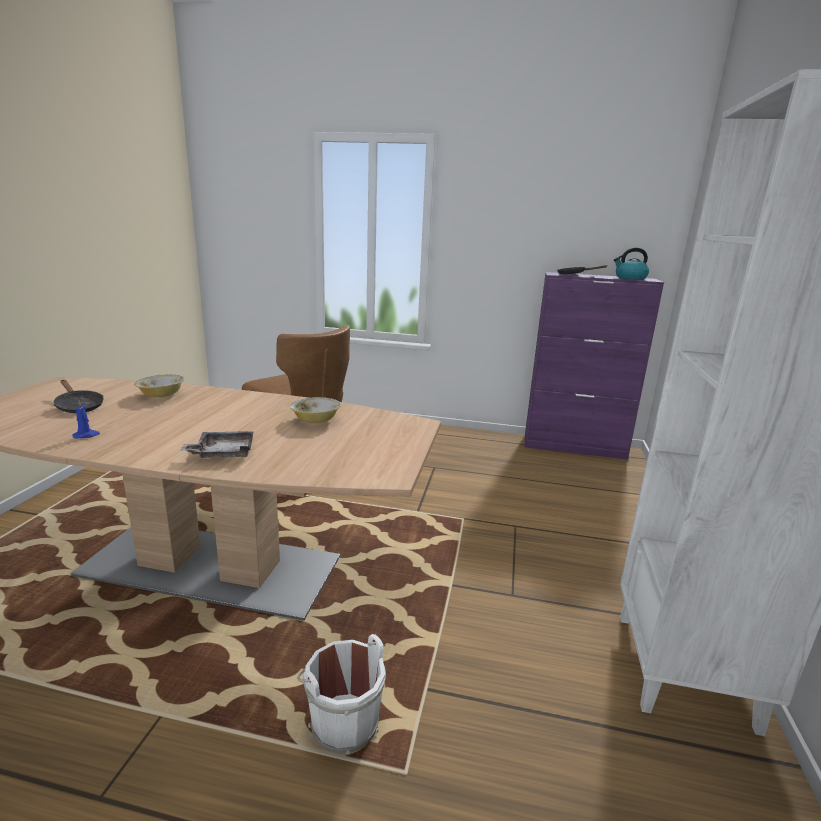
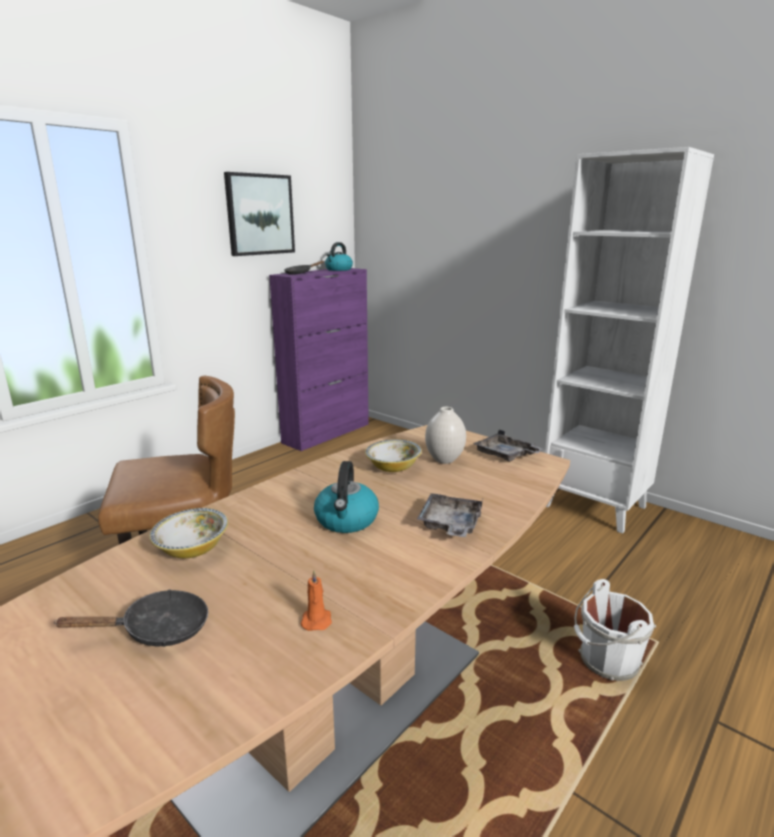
camera: 60 degrees left, 0 degrees up
blue candle [73,401,100,439] -> orange candle [301,570,332,631]
none -> picture [224,172,295,256]
none -> kettle [314,461,379,533]
none -> white vase [425,407,466,464]
none -> grey tray [473,430,545,462]

